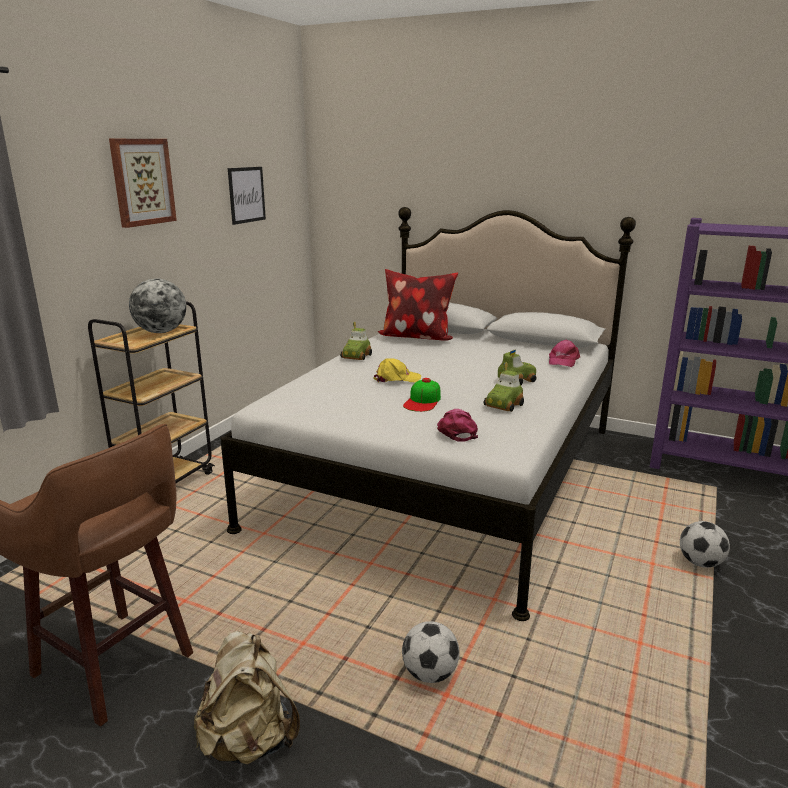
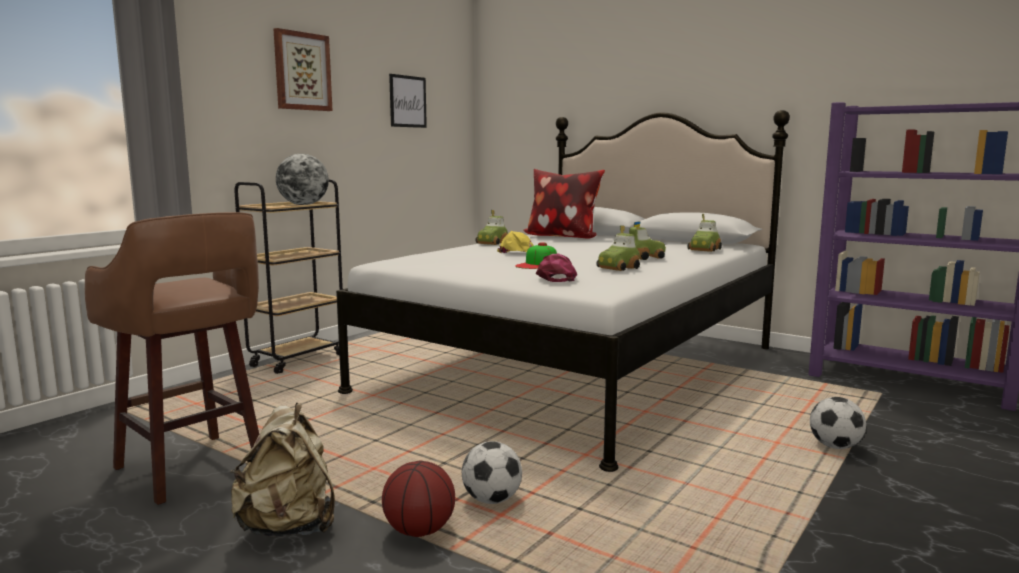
camera: 10 degrees right, 10 degrees down
pink cap [549,340,580,367] -> toy car [688,214,722,252]
none -> basketball [382,461,455,537]

